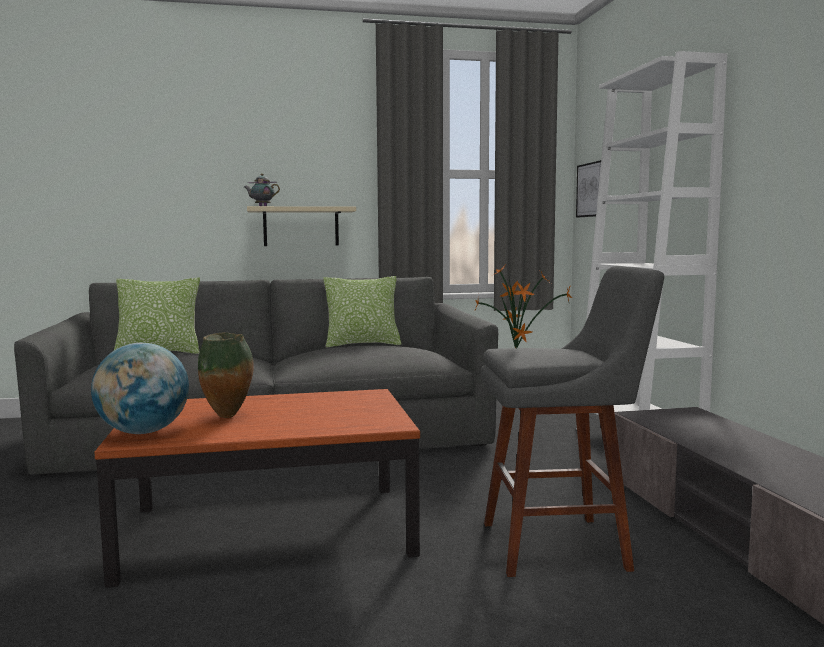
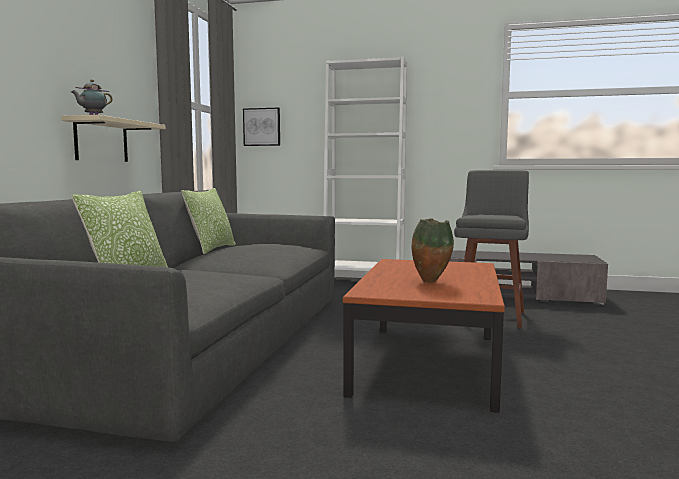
camera: 65 degrees left, 0 degrees up
globe [91,343,189,434] -> none
potted plant [474,263,572,348] -> none

